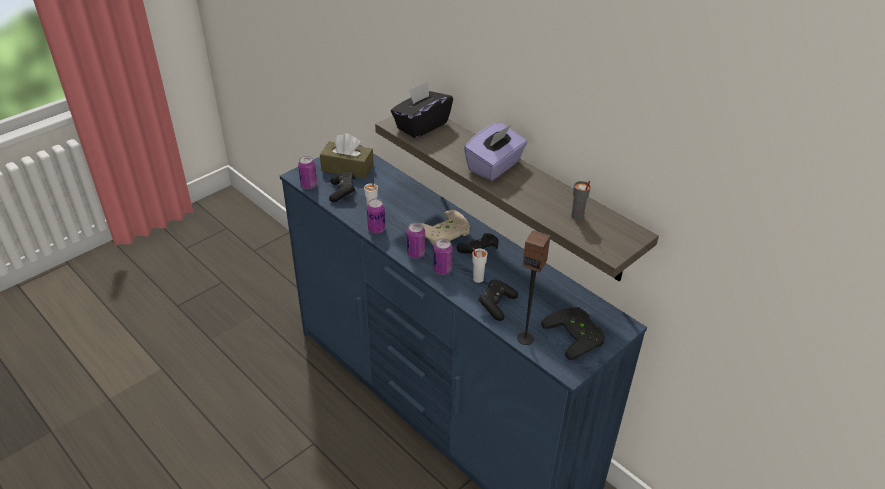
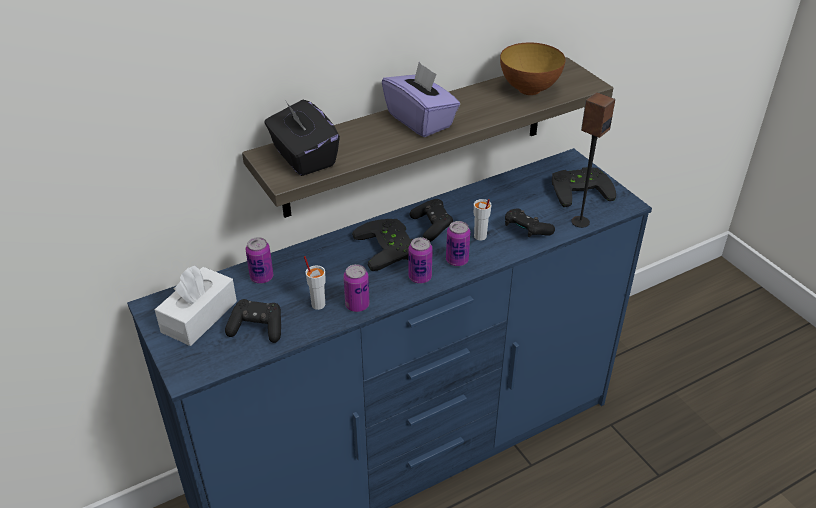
camera: 75 degrees left, 0 degrees up
can [298,156,317,189] -> can moved to [246,237,274,284]
brown tissue box [320,133,374,179] -> white tissue box [155,265,237,346]
beige game controller [420,210,470,246] -> black game controller [352,219,413,271]
grey cup [571,181,591,220] -> bowl [500,42,565,95]

